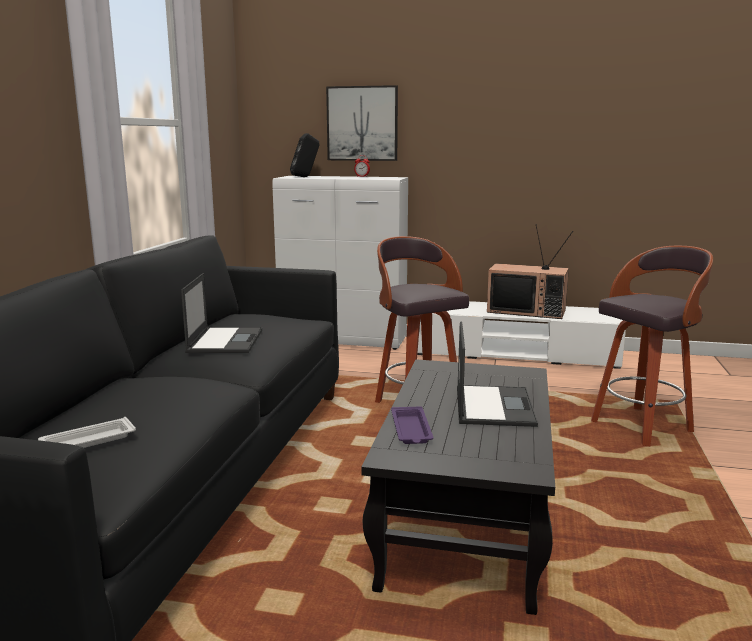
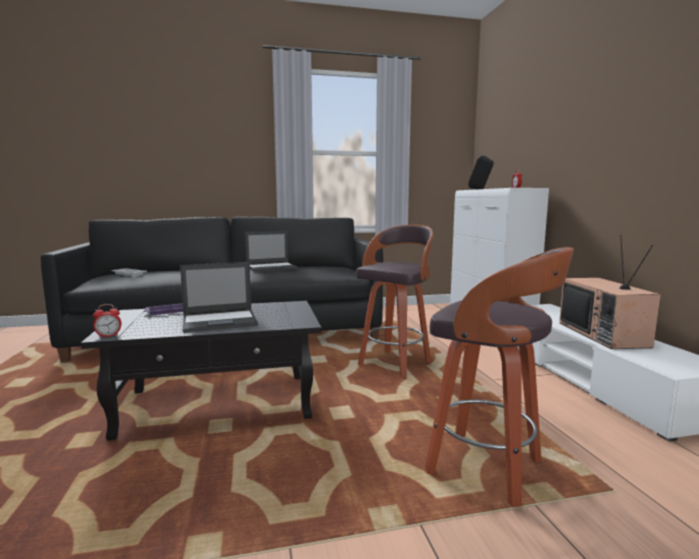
camera: 65 degrees right, 5 degrees down
picture [326,85,398,161] -> none
none -> alarm clock [93,304,121,338]

